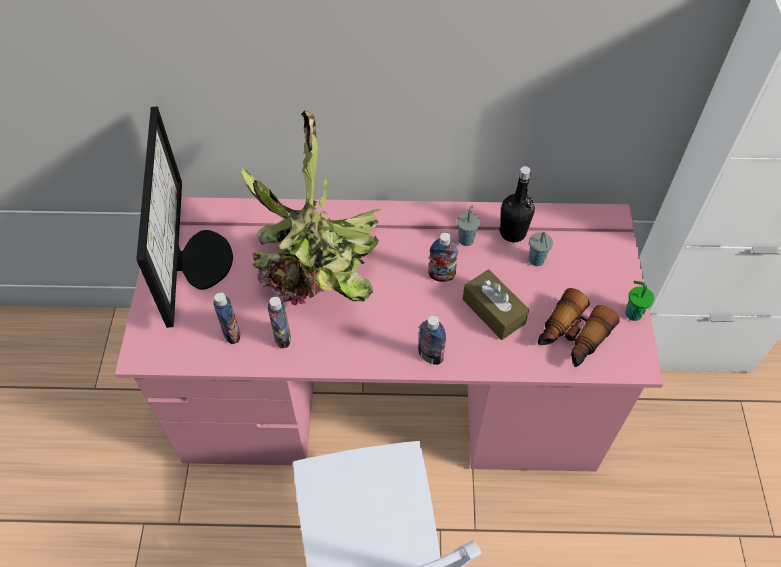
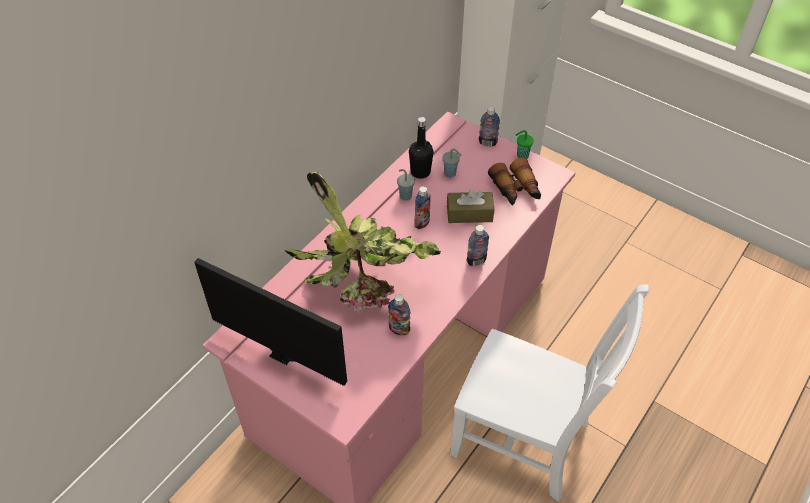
camera: 55 degrees left, 5 degrees down
bottle [213,292,240,344] -> bottle moved to [479,106,500,147]

